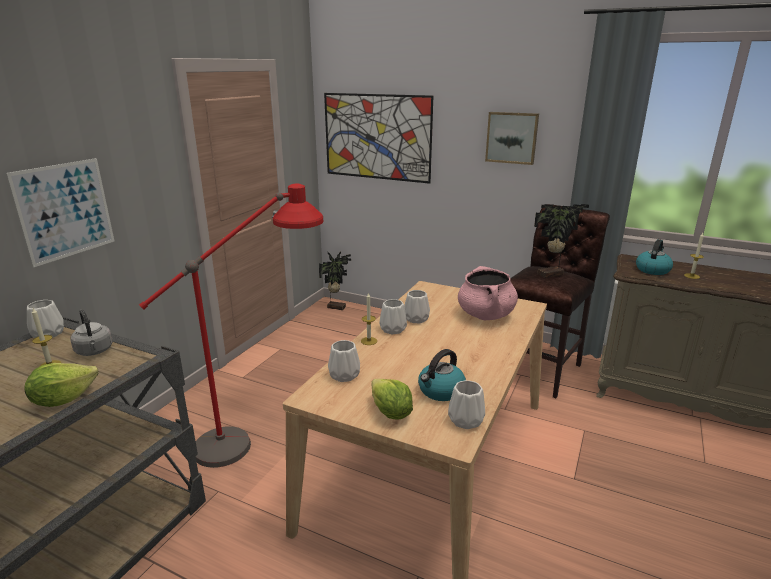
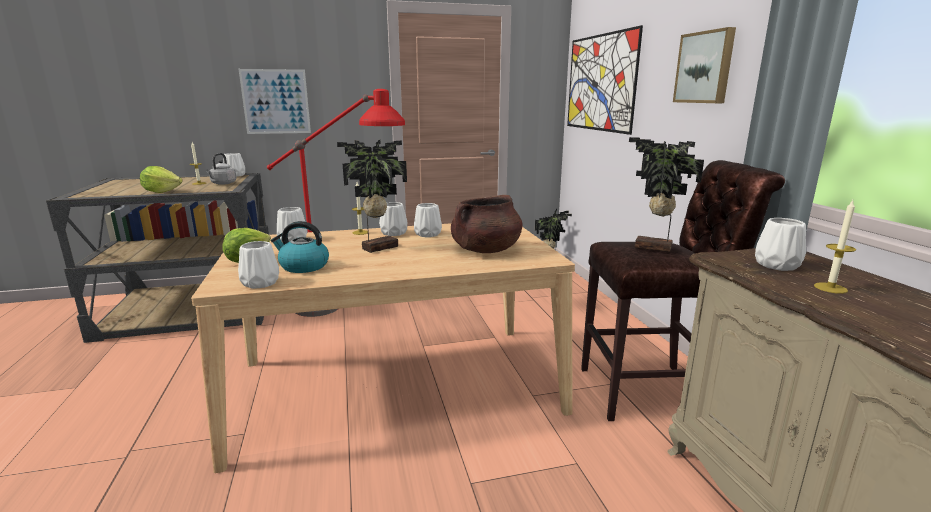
camera: 50 degrees right, 5 degrees down
pink cooking pot [458,266,518,320] -> brown cooking pot [451,195,522,253]
kettle [636,239,673,275] -> white vase [755,218,806,271]
none -> potted plant [337,140,407,253]

